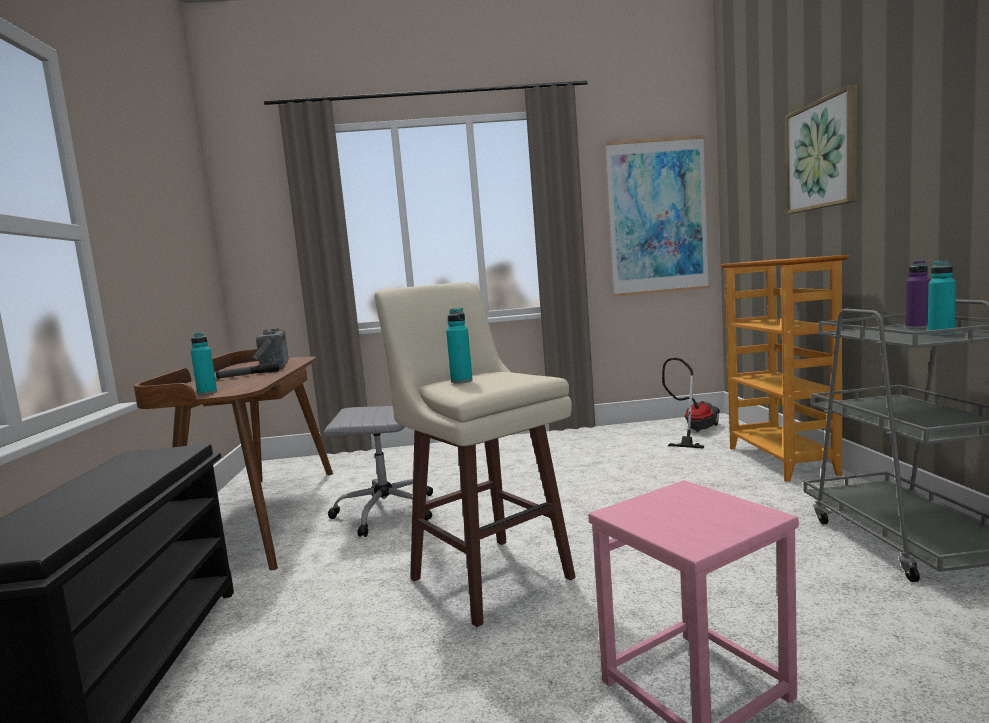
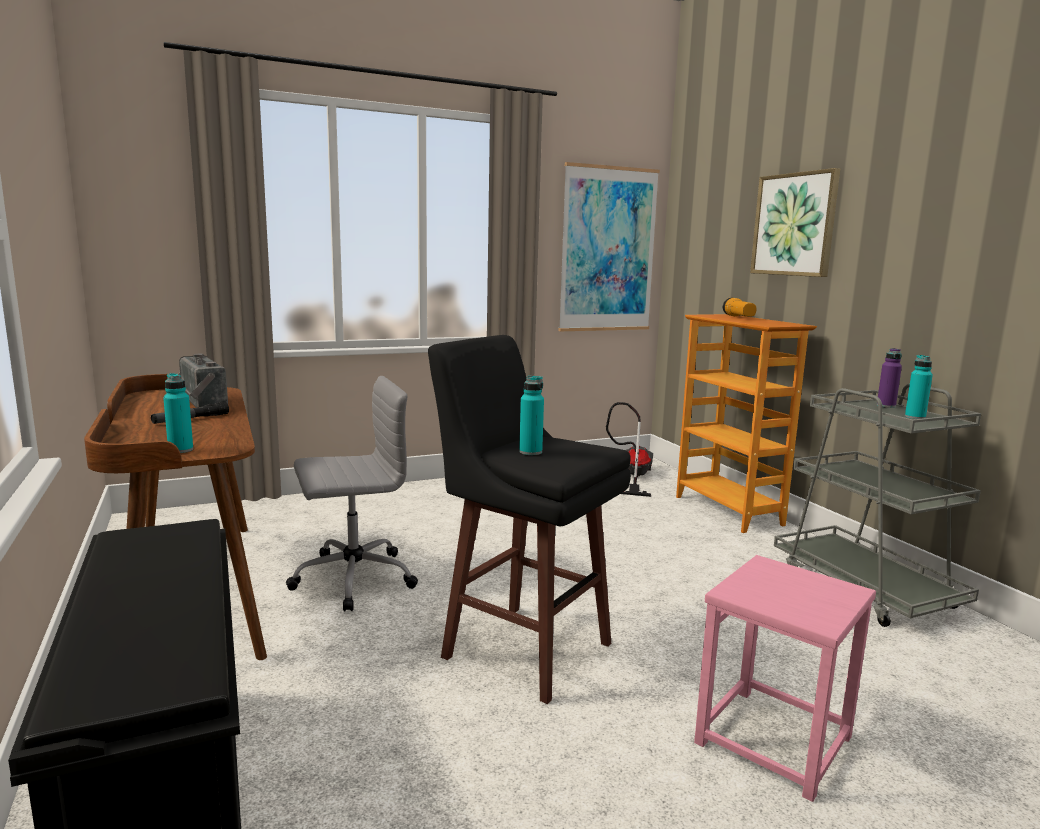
camera: 20 degrees left, 5 degrees up
beige stool [375,282,576,627] -> black stool [428,335,631,704]
none -> flashlight [723,298,757,317]

